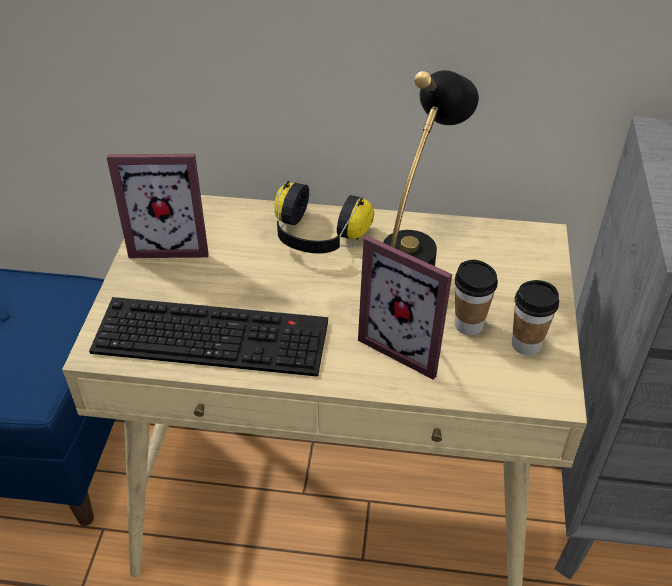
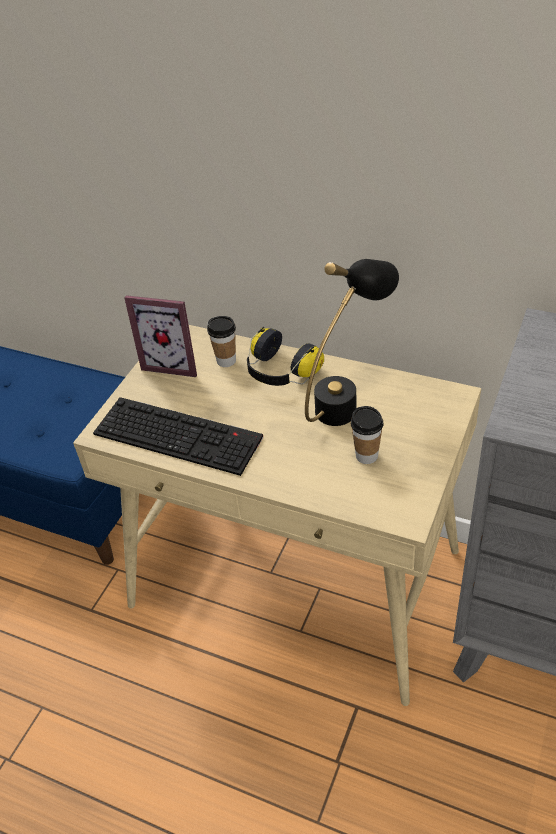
camera: 20 degrees right, 0 degrees up
picture frame [358,236,452,380] -> none
cup [512,280,559,355] -> cup moved to [207,316,236,367]

